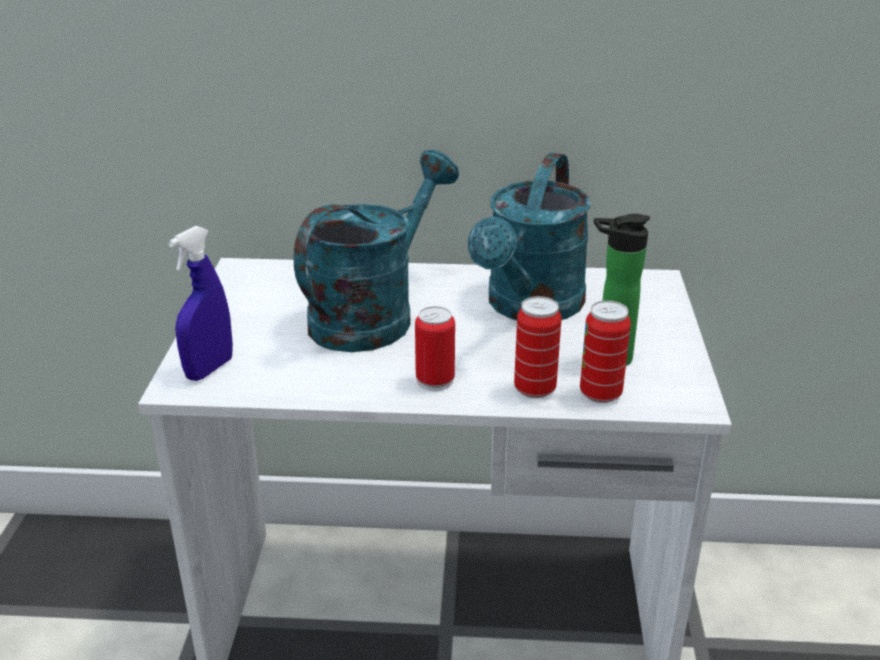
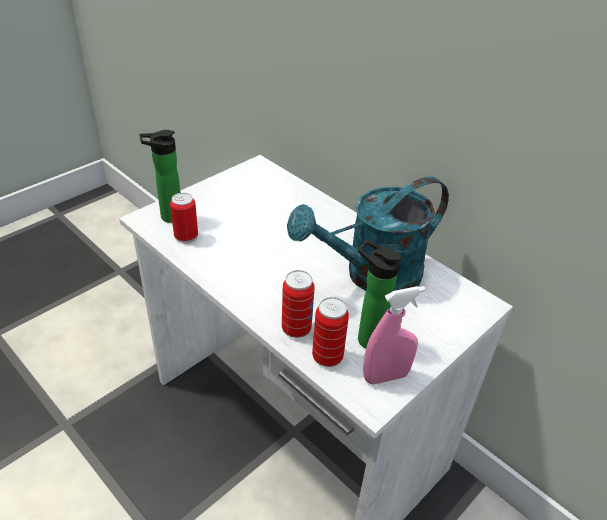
camera: 40 degrees right, 10 degrees up
blue spray bottle [168,226,233,381] -> bottle [139,130,181,223]
turquoise watering can [294,150,459,352] -> none
can [415,306,455,391] -> can moved to [170,193,198,244]
none -> pink spray bottle [363,286,425,384]

